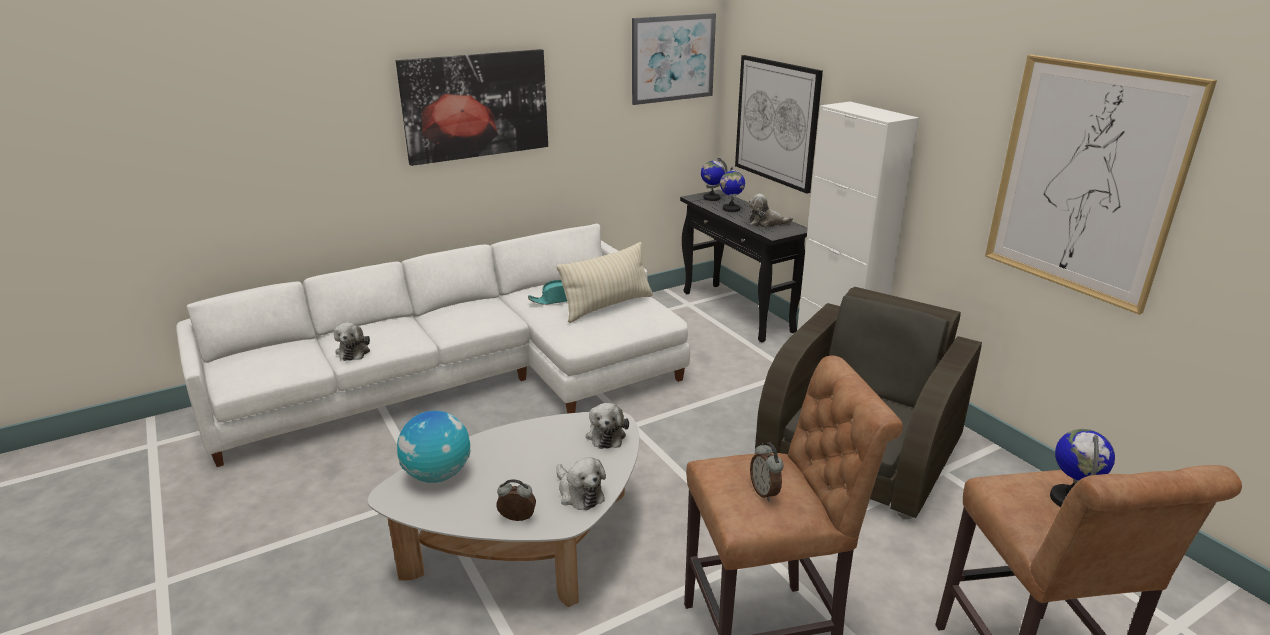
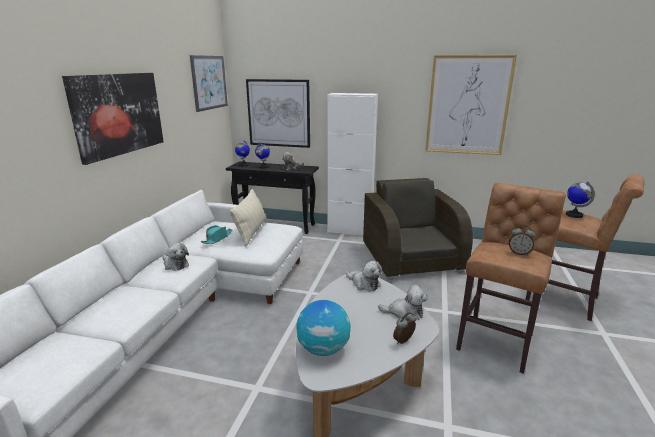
camera: 45 degrees left, 5 degrees down
plush toy [334,322,370,361] -> plush toy moved to [162,243,189,271]

